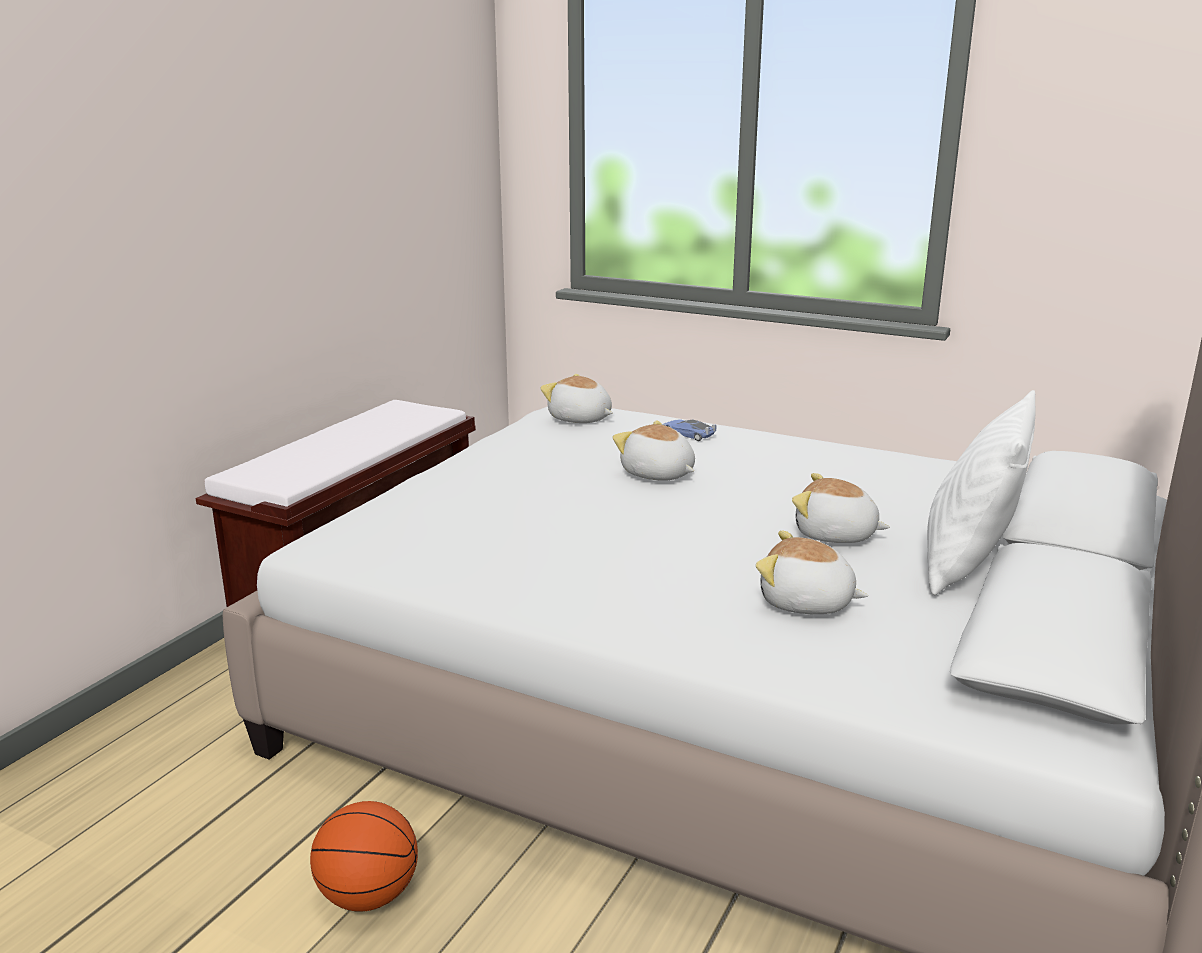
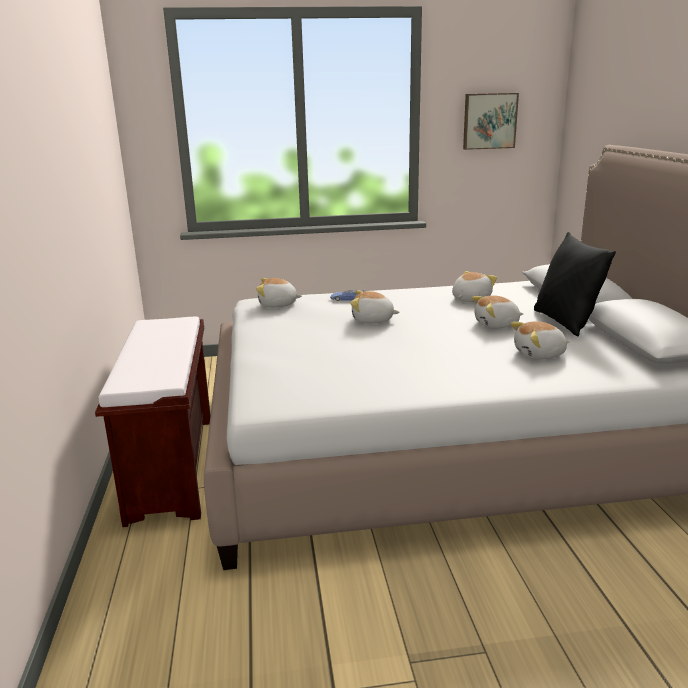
camera: 35 degrees left, 0 degrees up
basketball [310,801,418,912] -> none
white pillow [927,390,1036,595] -> black pillow [534,232,616,336]
none -> plush toy [452,271,497,302]
none -> picture [463,93,519,150]

